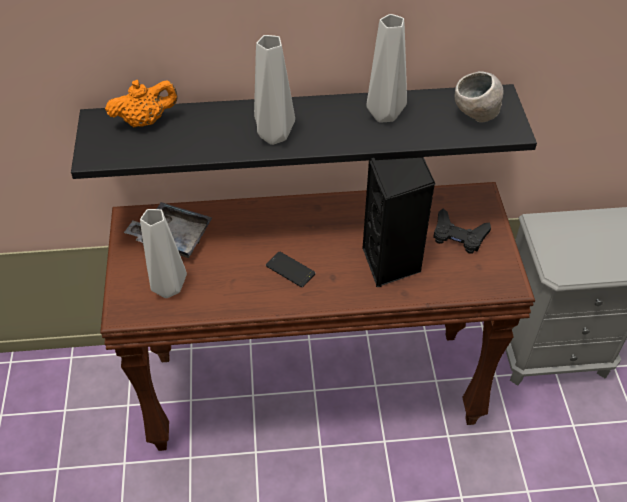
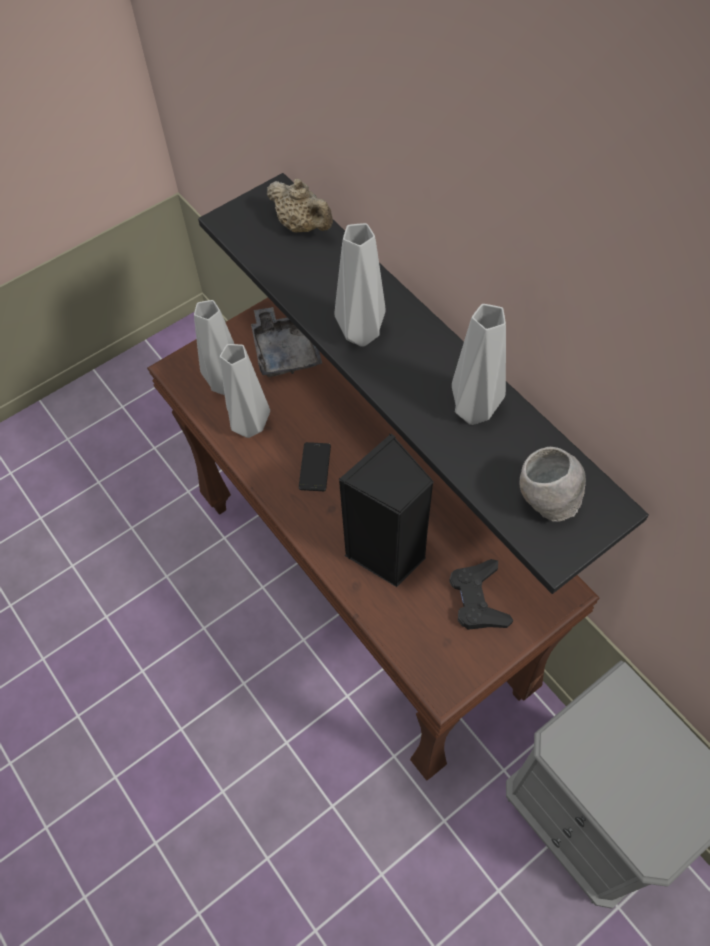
camera: 60 degrees right, 10 degrees up
orange teapot [105,80,178,128] -> beige teapot [266,178,333,233]
none -> grey vase [220,344,270,438]

